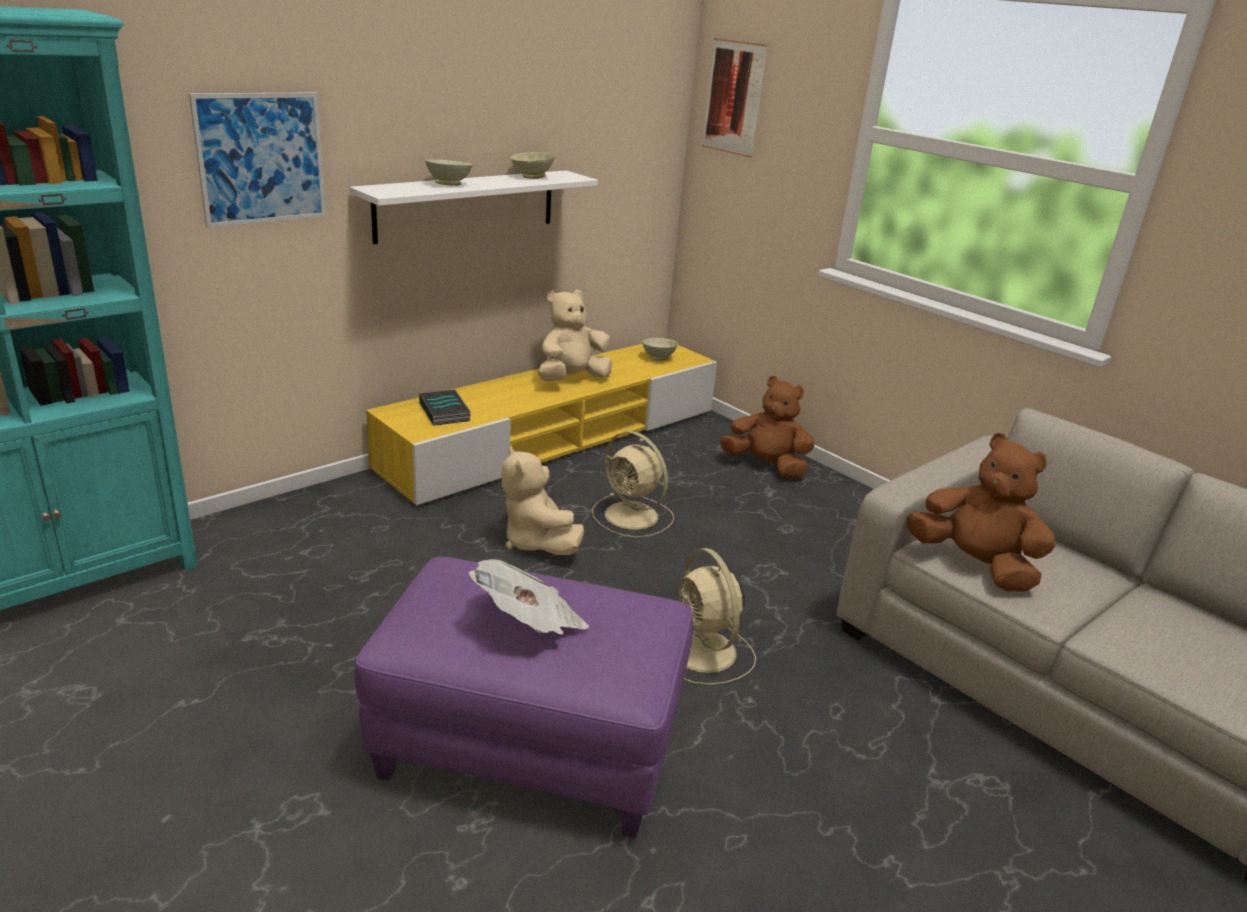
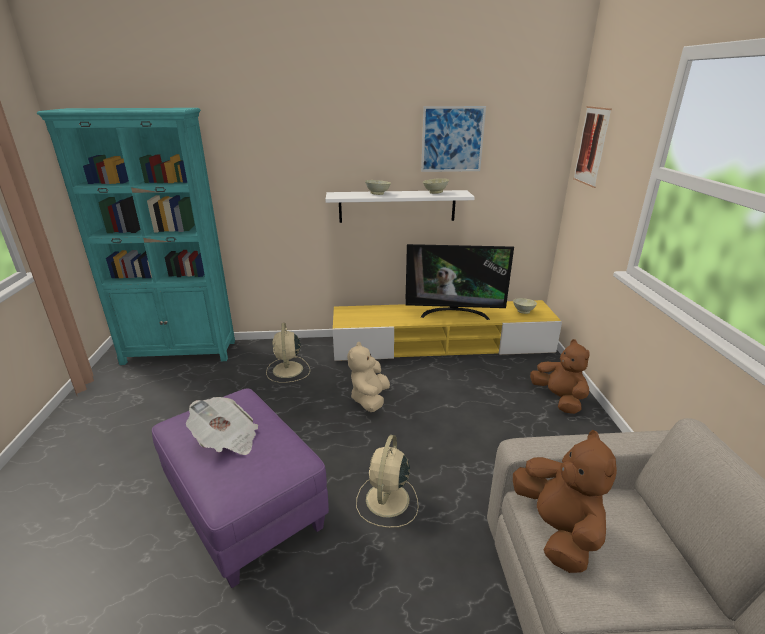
camera: 40 degrees right, 0 degrees up
picture [189,93,326,228] -> picture moved to [421,106,486,172]
book [419,390,471,426] -> none
beige plush toy [539,290,612,381] -> television [405,244,514,320]
beige fan [592,431,674,538] -> beige fan moved to [266,323,310,383]

